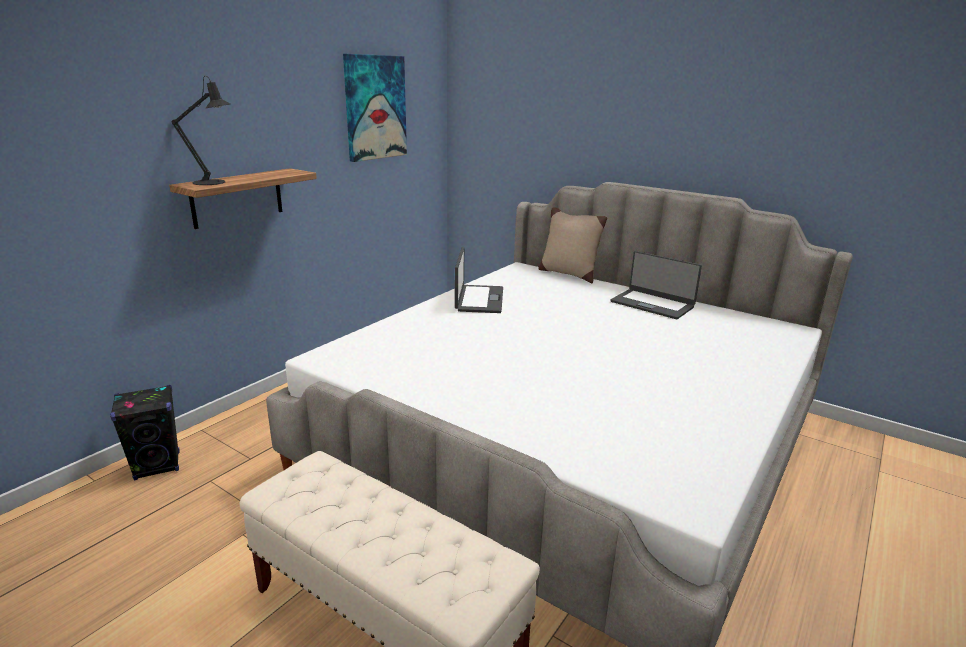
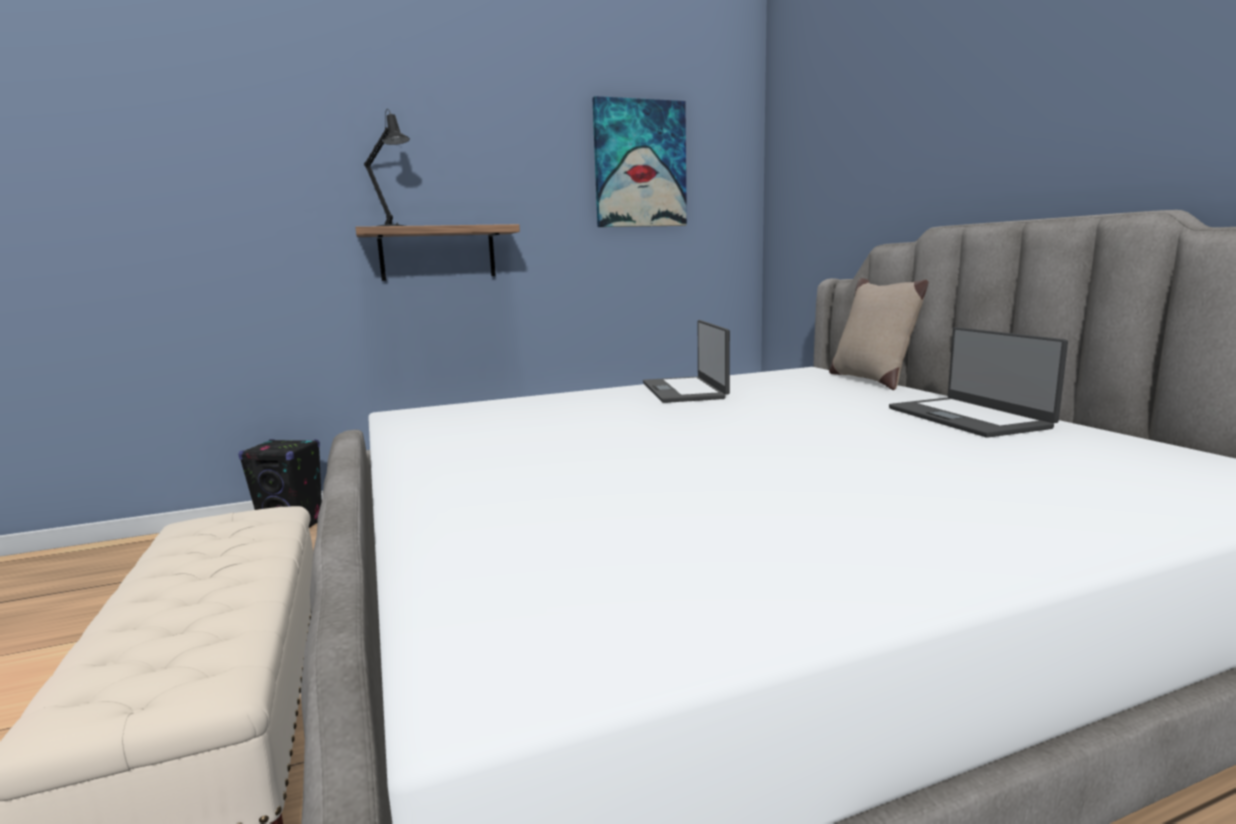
camera: 35 degrees right, 10 degrees down
laptop [455,247,503,313] -> laptop turned 135 degrees clockwise [643,320,730,403]

